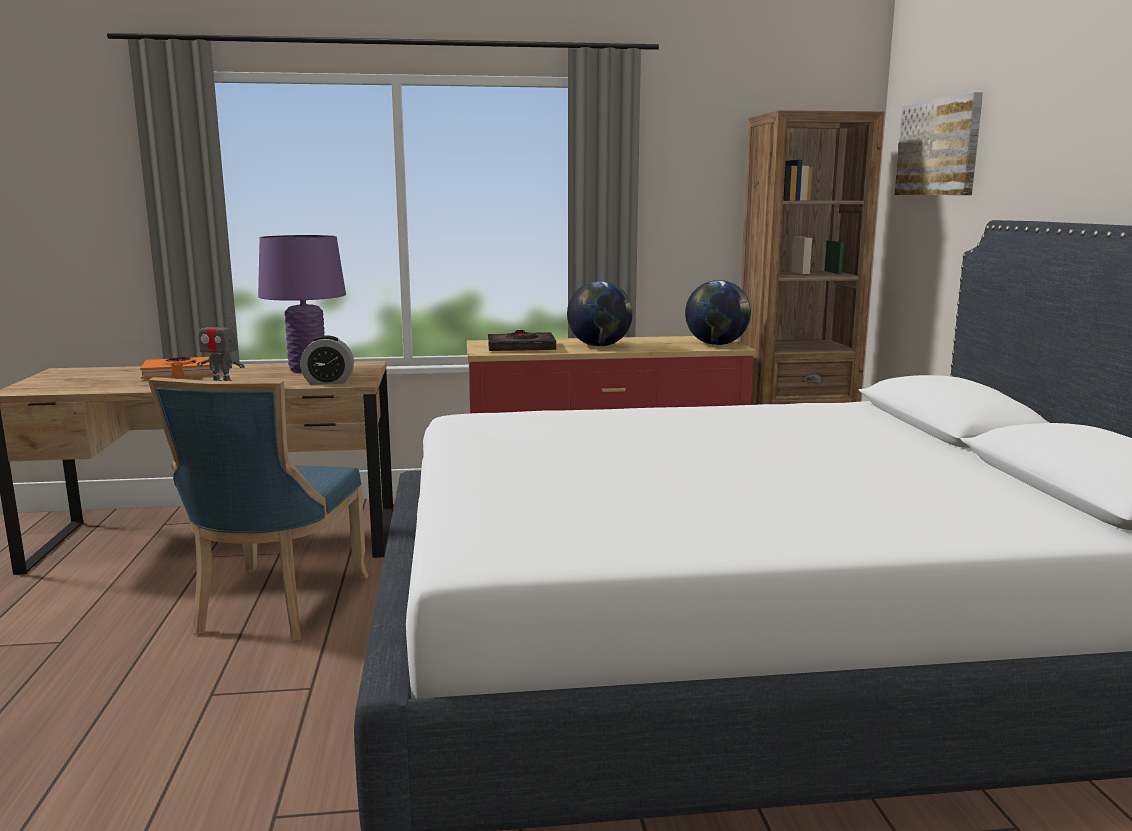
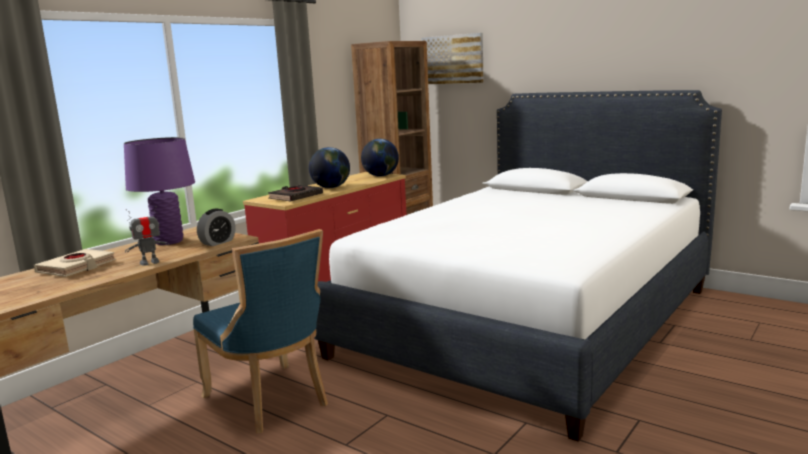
camera: 45 degrees left, 0 degrees up
orange book [140,357,213,379] -> beige book [34,249,116,277]

